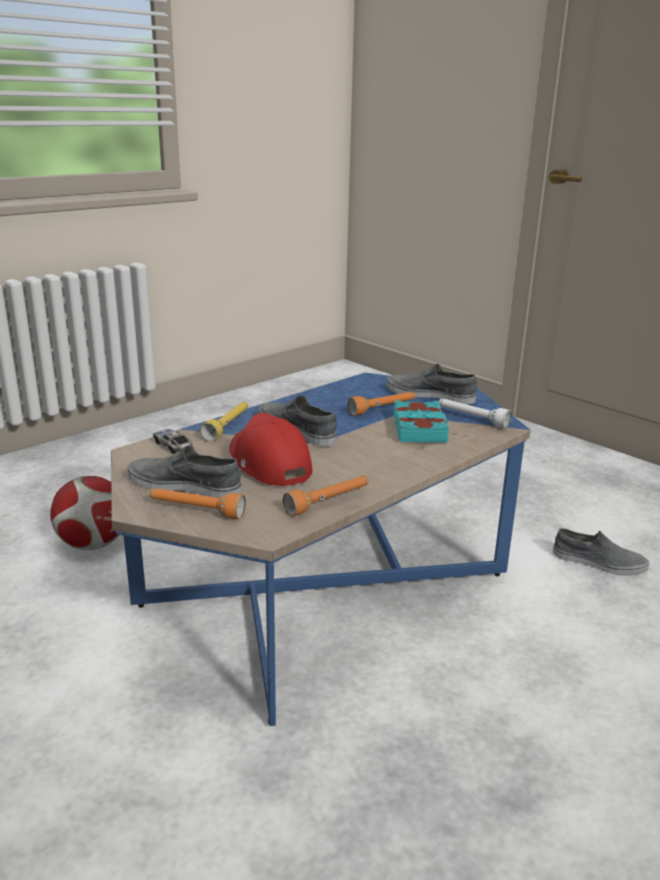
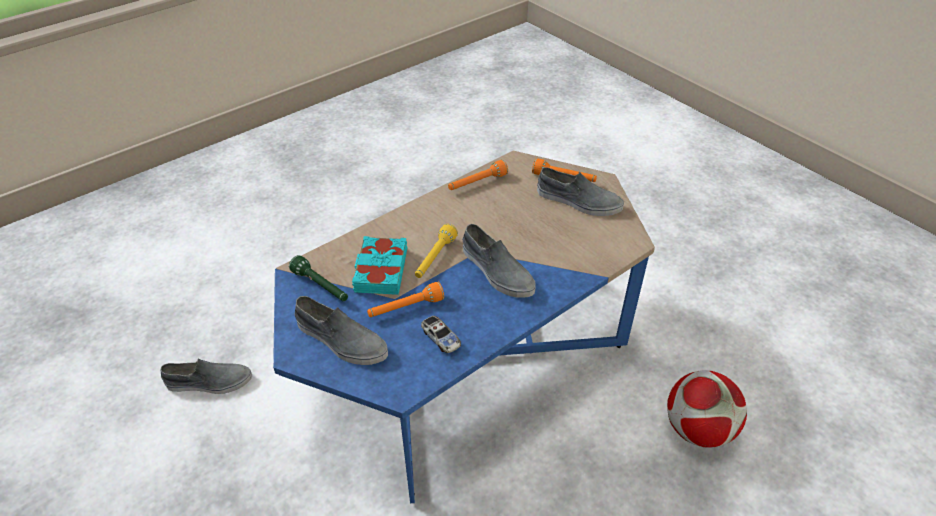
camera: 175 degrees left, 20 degrees up
toy car [153,429,192,454] -> toy car moved to [421,316,461,353]
yellow flashlight [200,402,248,441] -> yellow flashlight moved to [415,224,458,278]
red cap [229,413,313,486] -> none
white flashlight [439,398,512,428] -> green flashlight [289,255,348,301]
grey shoe [553,528,649,576] -> grey shoe turned 150 degrees clockwise [161,359,252,394]

